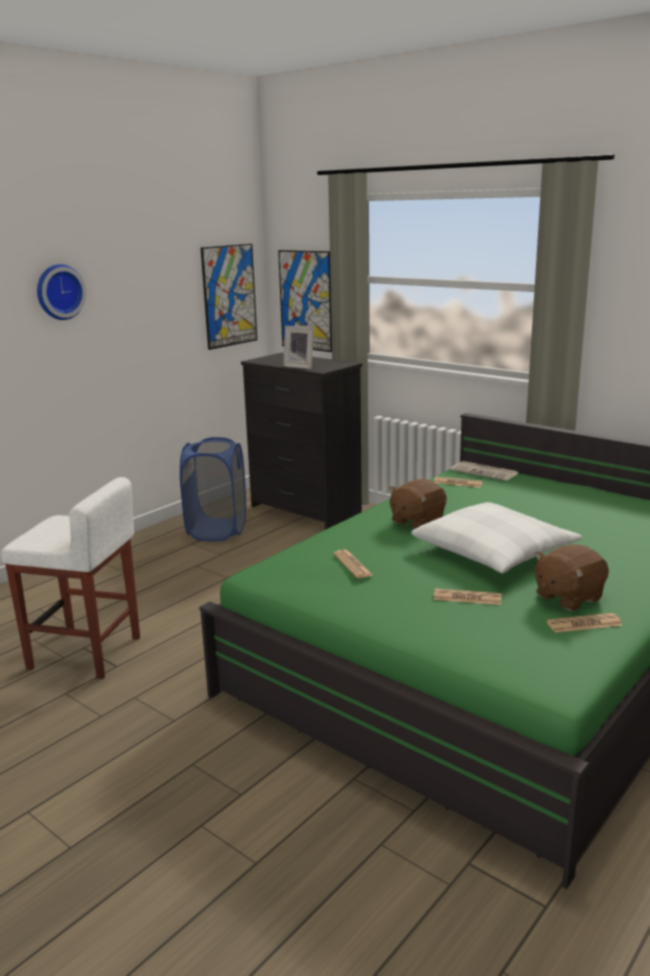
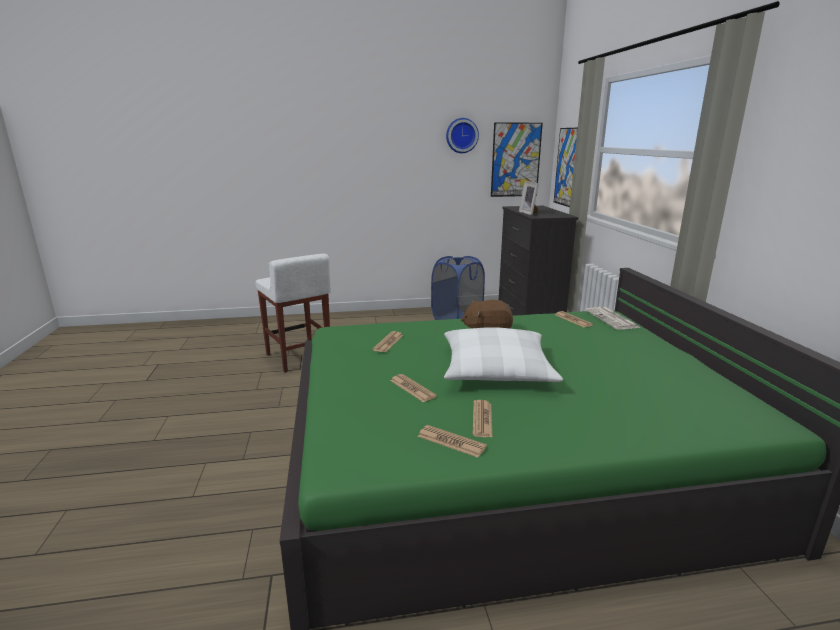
camera: 40 degrees right, 0 degrees up
wall clock [37,264,86,320] -> wall clock moved to [446,118,479,153]
brown plush toy [535,545,609,611] -> newspaper [473,400,493,438]

